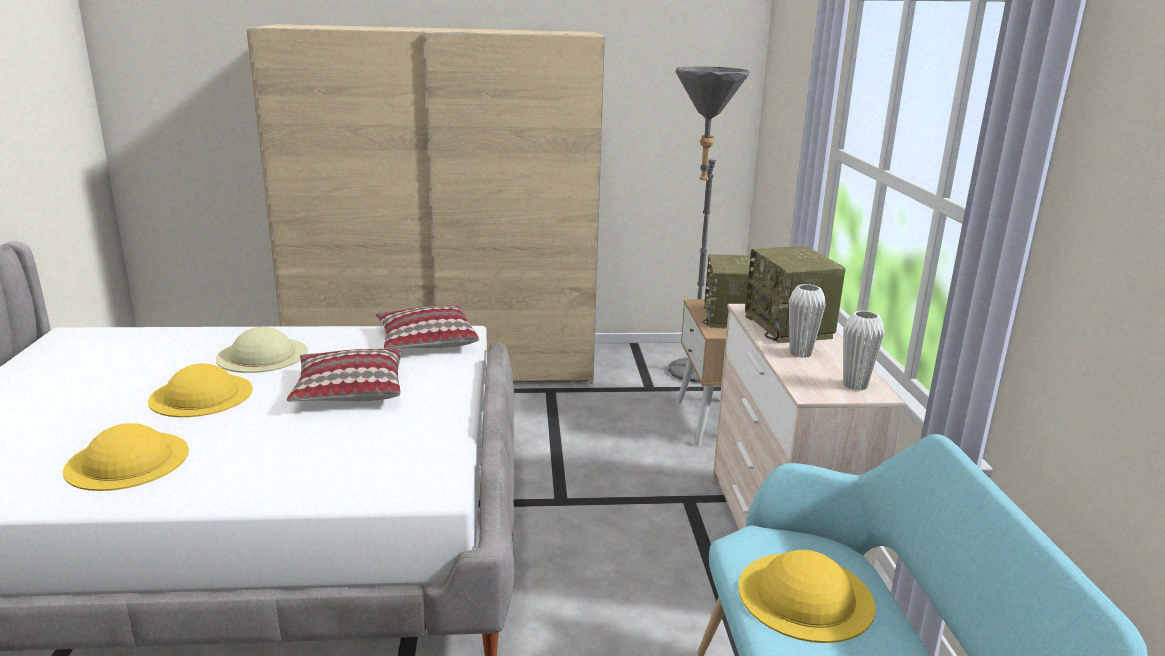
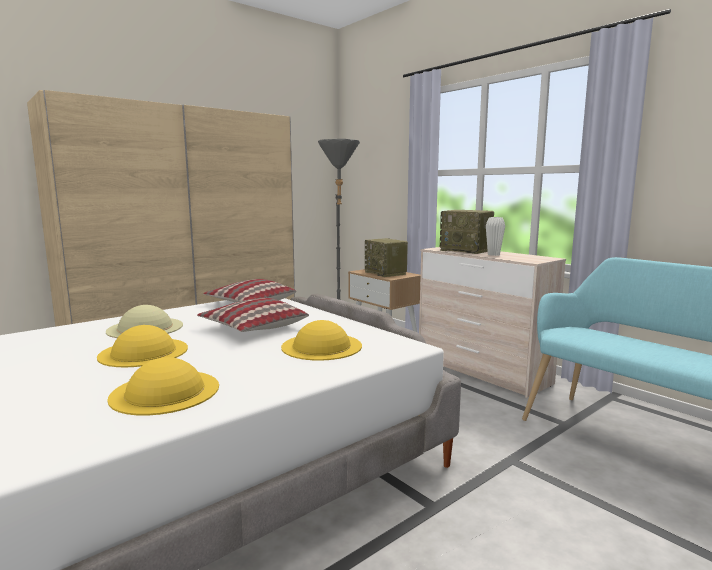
camera: 35 degrees left, 10 degrees down
yellow hat [738,550,876,643] -> yellow hat moved to [281,320,362,361]
white vase [843,310,885,391] -> none

